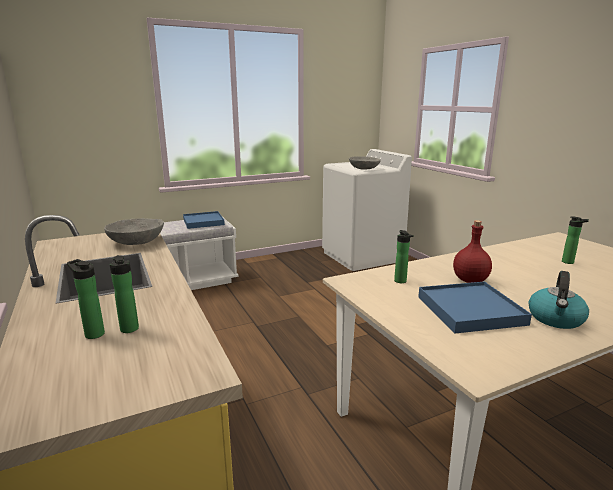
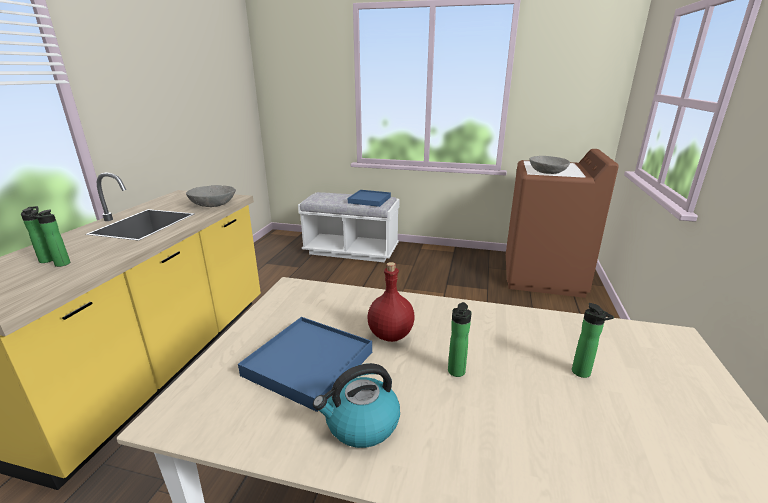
camera: 40 degrees right, 5 degrees up
white washing machine [322,149,412,271] -> brown washing machine [506,149,619,298]
bottle [394,230,414,283] -> bottle moved to [448,302,472,377]

